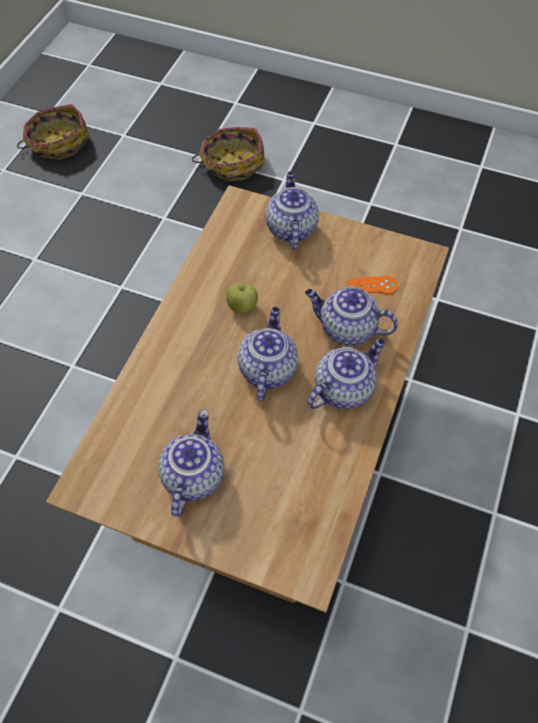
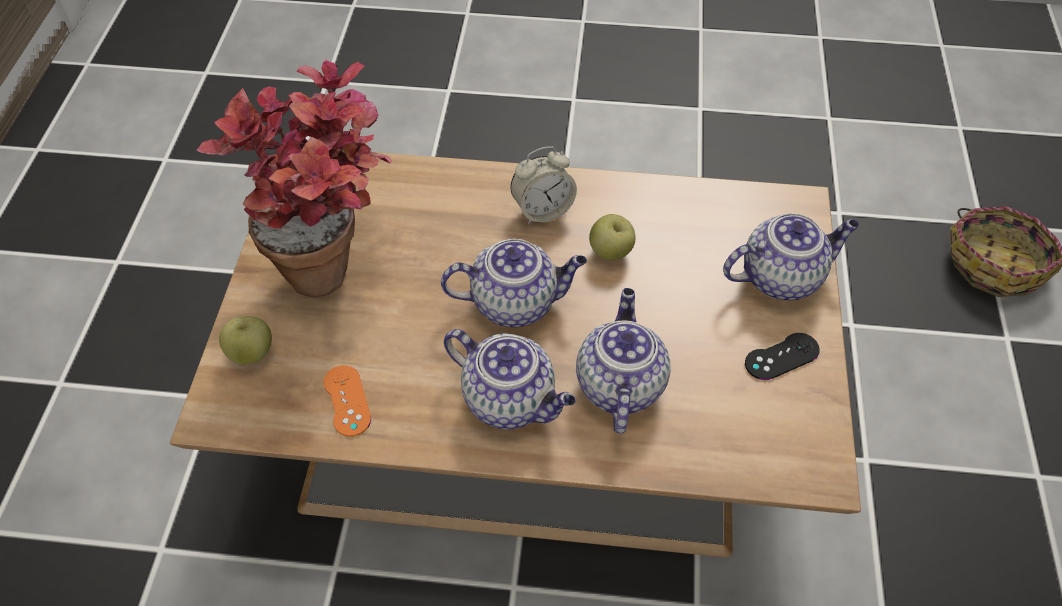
camera: 75 degrees right, 5 degrees down
basket [17,104,89,160] -> none
teapot [158,409,224,517] -> potted plant [196,60,392,297]
orange game controller [348,276,398,294] -> orange game controller moved to [324,365,371,437]
none -> apple [219,316,272,365]
none -> alarm clock [511,146,577,224]
none -> black game controller [745,333,820,380]

